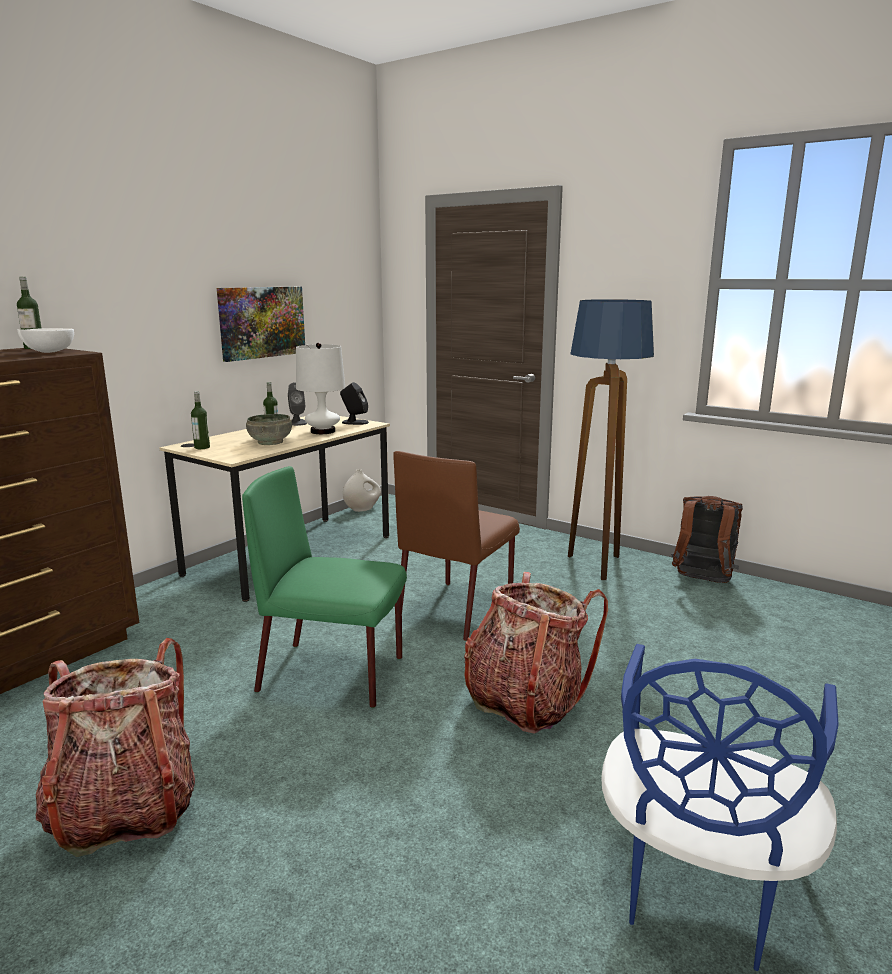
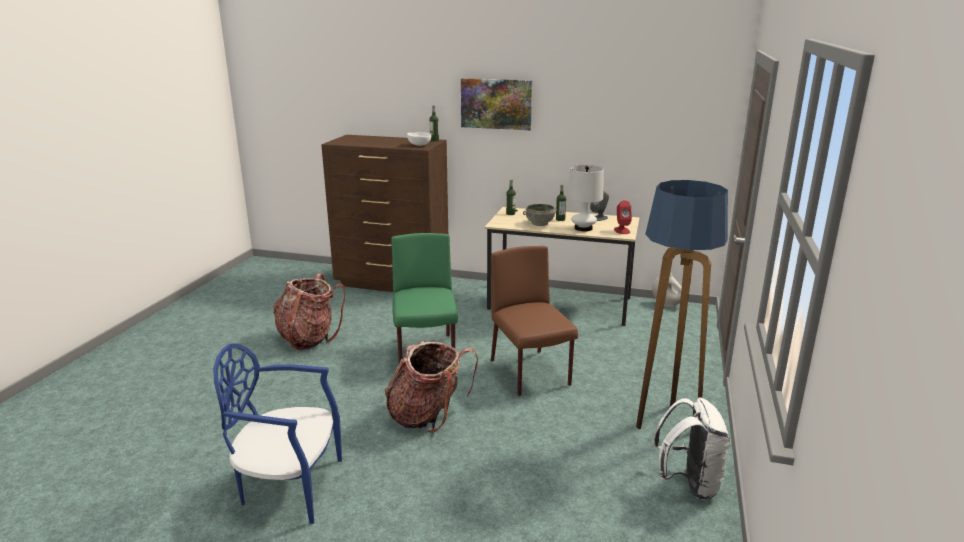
camera: 70 degrees right, 5 degrees up
picture [217,286,305,362] -> picture moved to [461,78,532,130]
black speaker [340,382,369,425] -> red speaker [614,200,632,234]
brown chair [393,451,520,641] -> brown chair turned 60 degrees clockwise [491,246,578,396]
brown backpack [671,496,743,583] -> white backpack [653,397,731,500]

